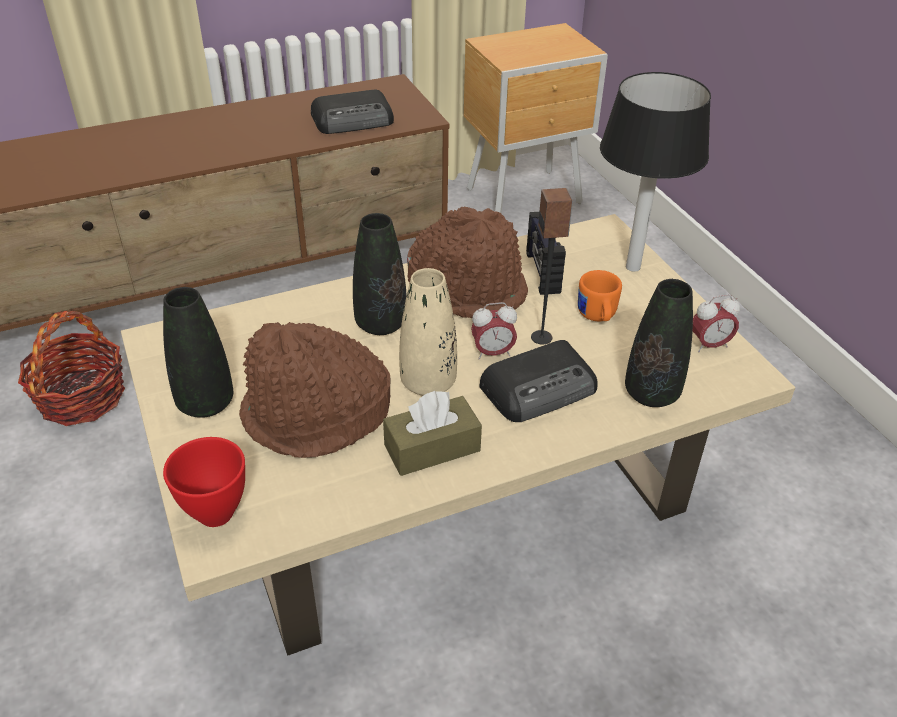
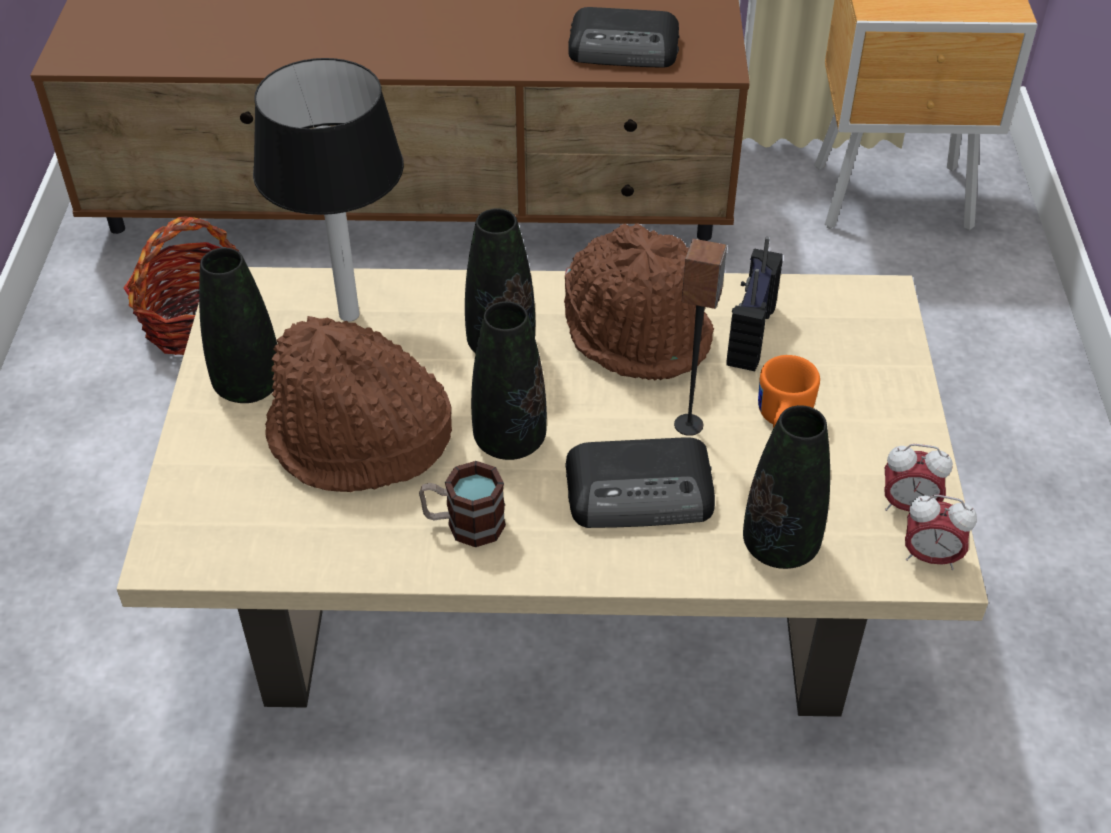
camera: 25 degrees right, 5 degrees up
red bowl [163,437,245,527] -> none
brown tissue box [383,391,482,476] -> mug [419,461,506,547]
beige vase [399,268,457,396] -> black vase [471,301,547,460]
alarm clock [471,302,517,359] -> alarm clock moved to [905,495,977,570]
table lamp [600,72,711,272] -> table lamp moved to [253,58,404,322]

